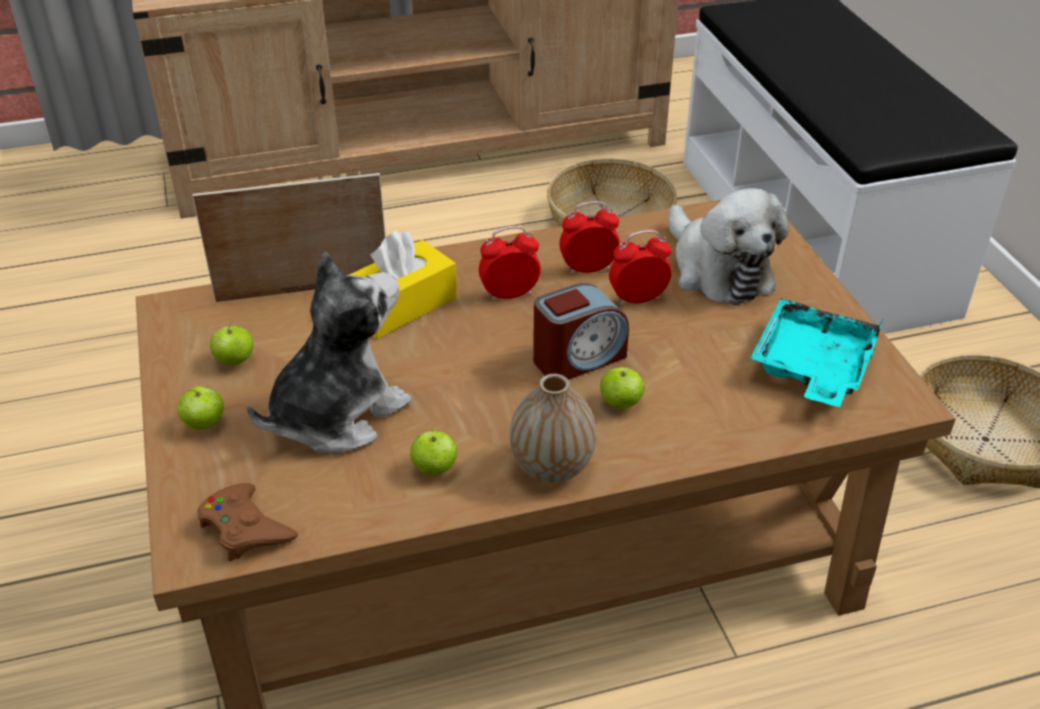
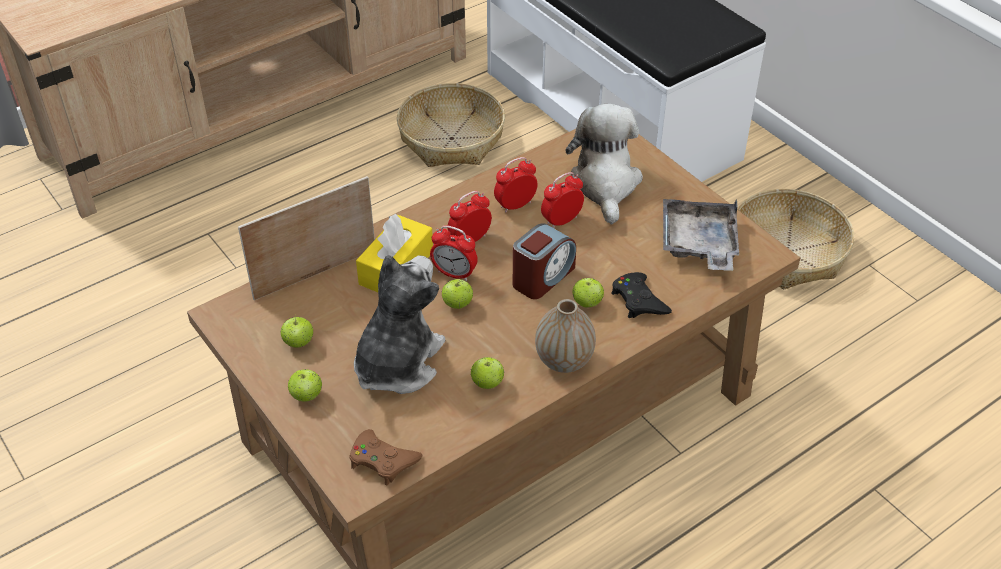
camera: 20 degrees left, 5 degrees up
plush toy [669,188,789,305] -> plush toy turned 135 degrees counterclockwise [566,104,643,224]
turquoise tray [750,298,883,407] -> grey tray [663,199,739,271]
none -> alarm clock [430,225,478,281]
none -> apple [442,279,473,309]
none -> black game controller [612,272,672,318]

